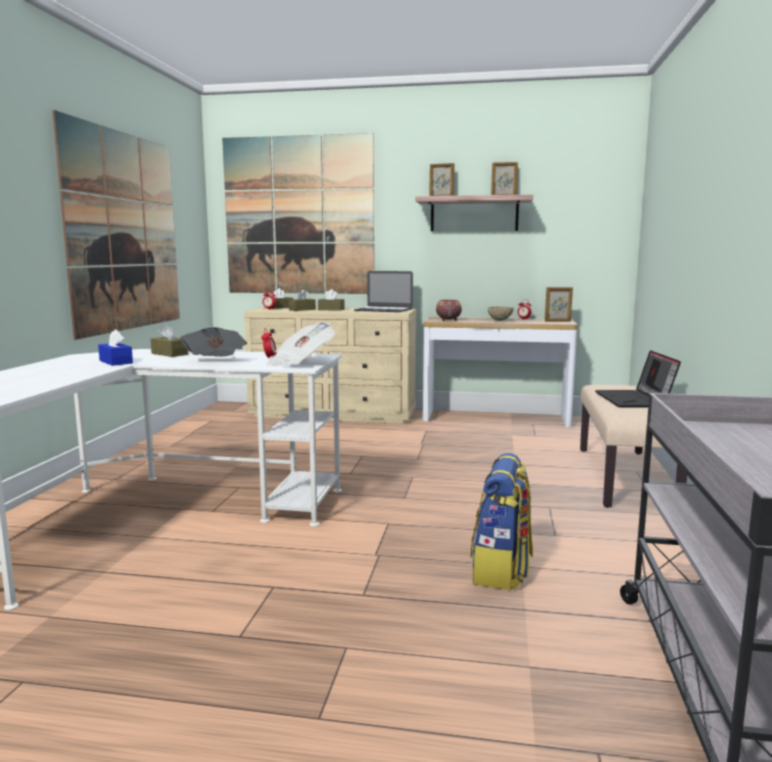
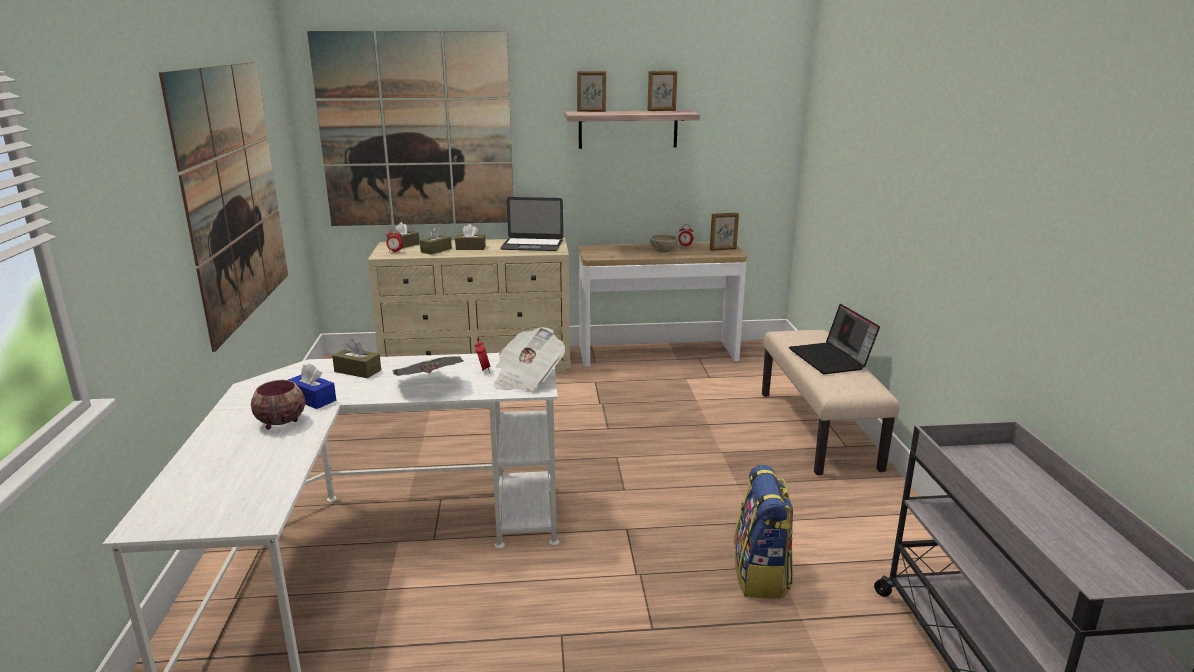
camera: 15 degrees left, 10 degrees up
bowl [436,300,462,321] -> bowl moved to [251,380,305,429]

